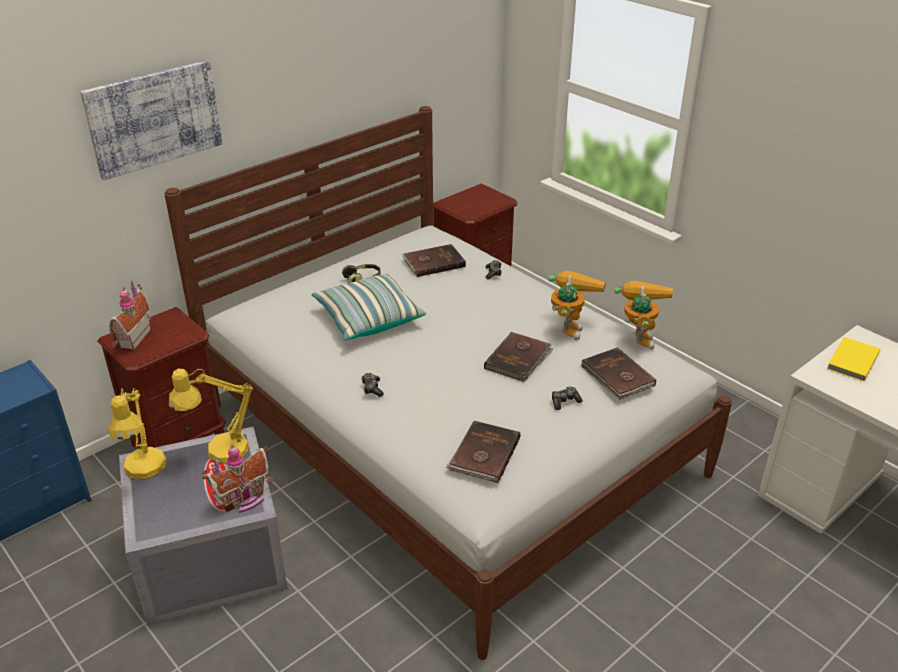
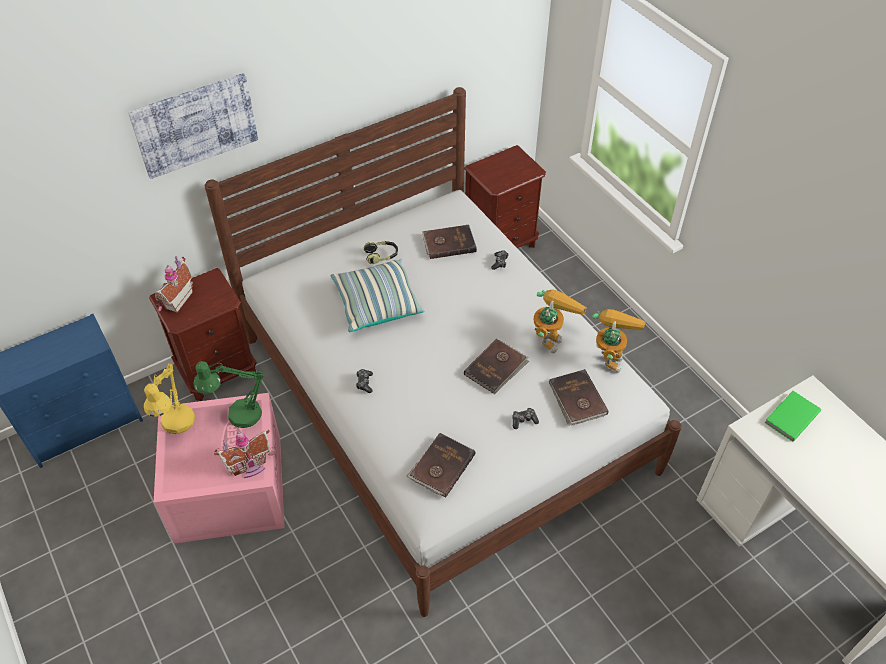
camera: 10 degrees right, 15 degrees up
grey storage box [119,427,288,626] -> pink storage box [154,393,285,544]
yellow table lamp [169,368,253,464] -> green table lamp [194,361,264,428]
yellow book [827,337,880,381] -> green book [764,391,821,442]

